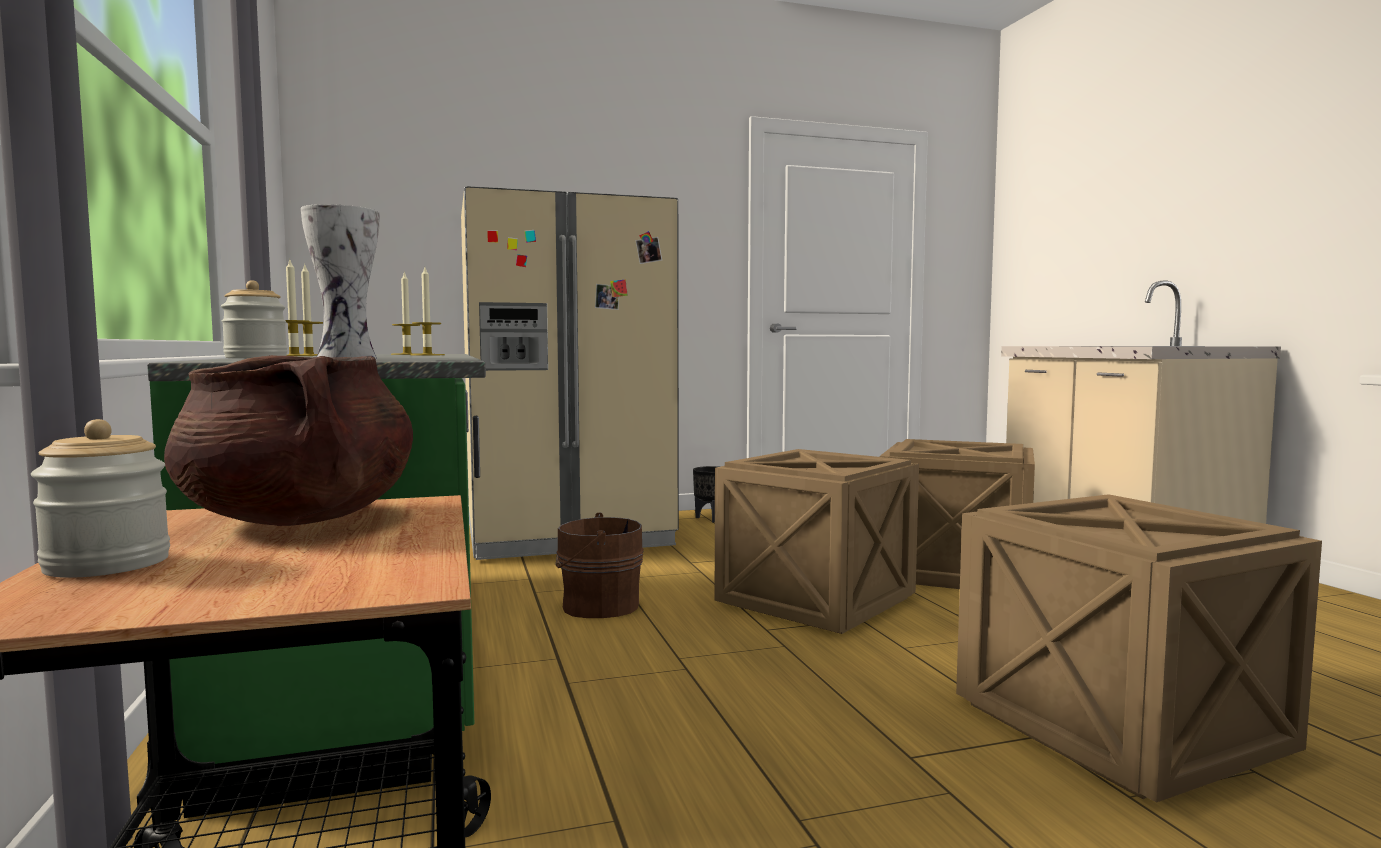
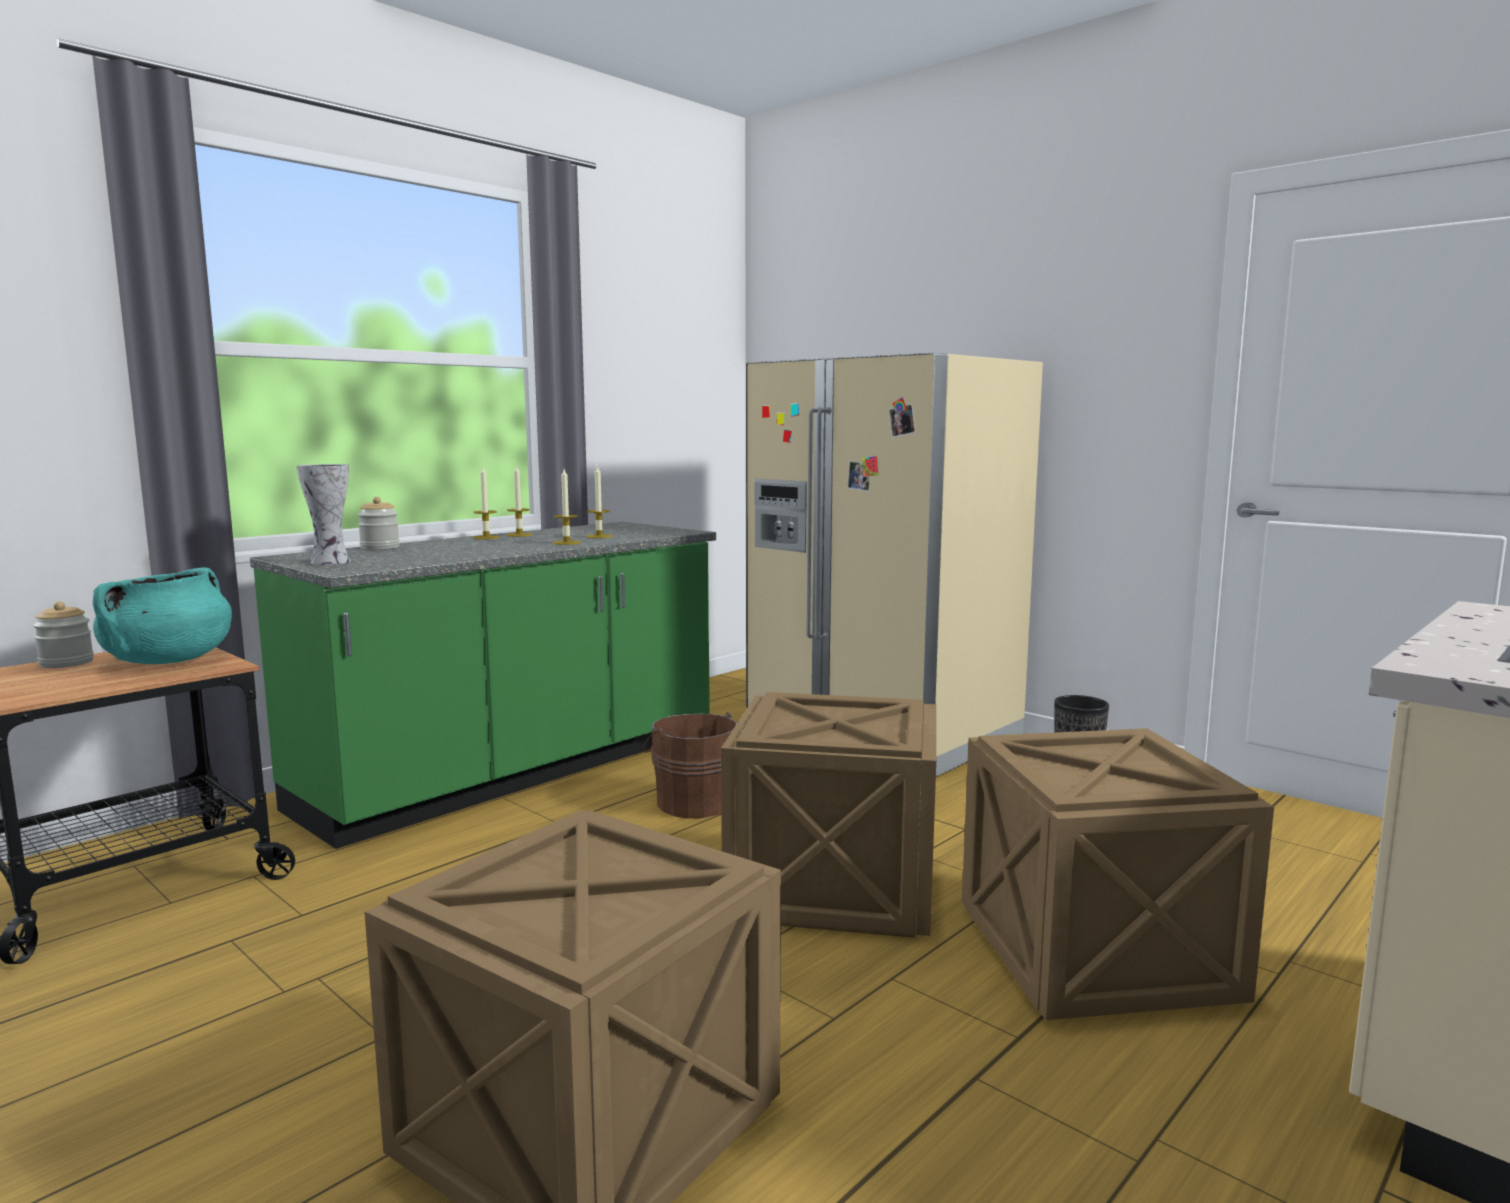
camera: 60 degrees right, 5 degrees up
brown cooking pot [164,355,413,526] -> turquoise cooking pot [93,567,232,664]

